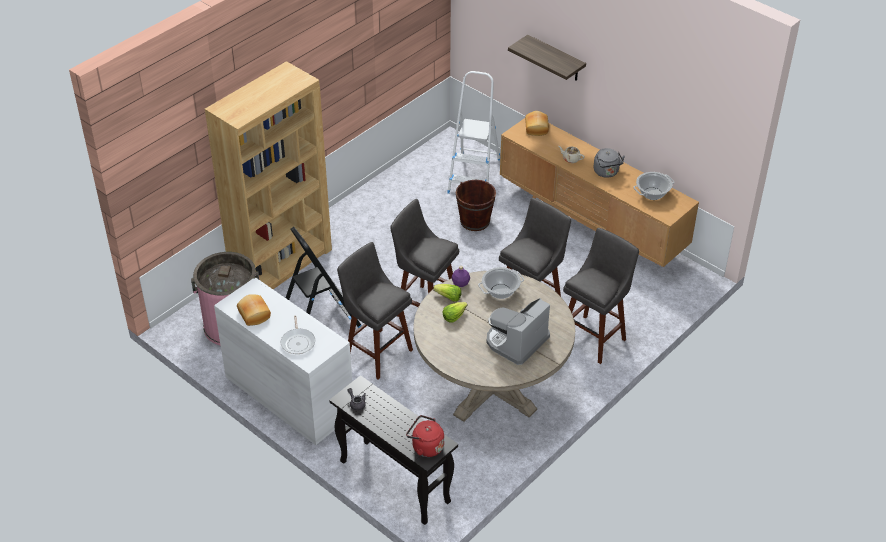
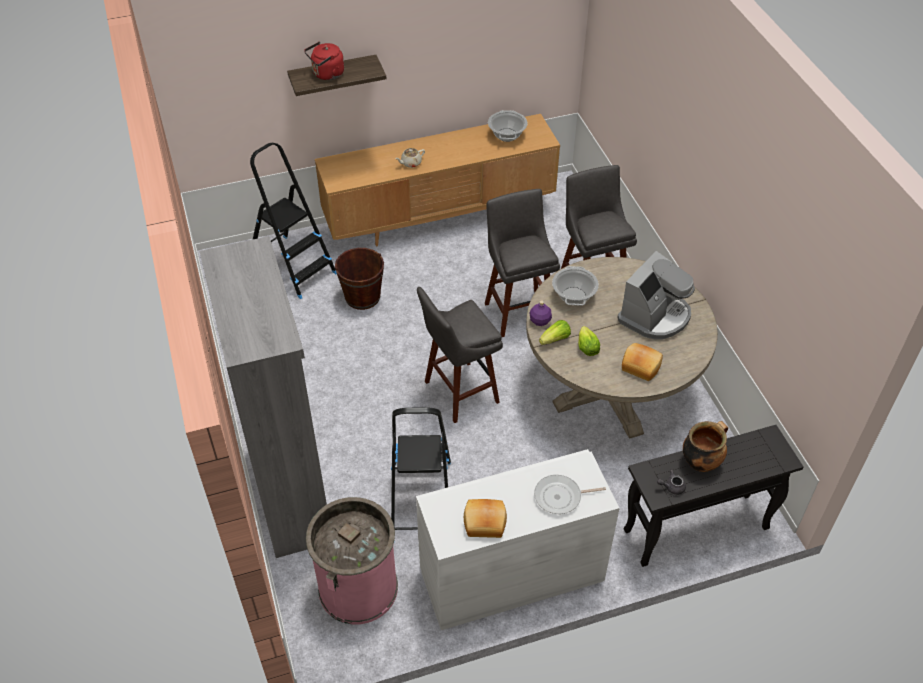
camera: 60 degrees left, 5 degrees up
brown bookcase [205,61,332,289] -> grey bookcase [199,236,327,558]
frying pan [281,316,315,354] -> frying pan turned 150 degrees clockwise [534,475,606,514]
grey stool [337,242,413,379] -> none
red kettle [406,415,444,457] -> red kettle moved to [304,42,344,80]
white step ladder [447,71,500,194] -> black step ladder [250,143,337,299]
coffee machine [486,298,550,365] -> coffee machine turned 120 degrees counterclockwise [617,251,695,339]
bread [525,111,549,136] -> bread moved to [622,343,663,381]
grey kettle [593,148,625,178] -> none
none -> cooking pot [683,421,728,472]

